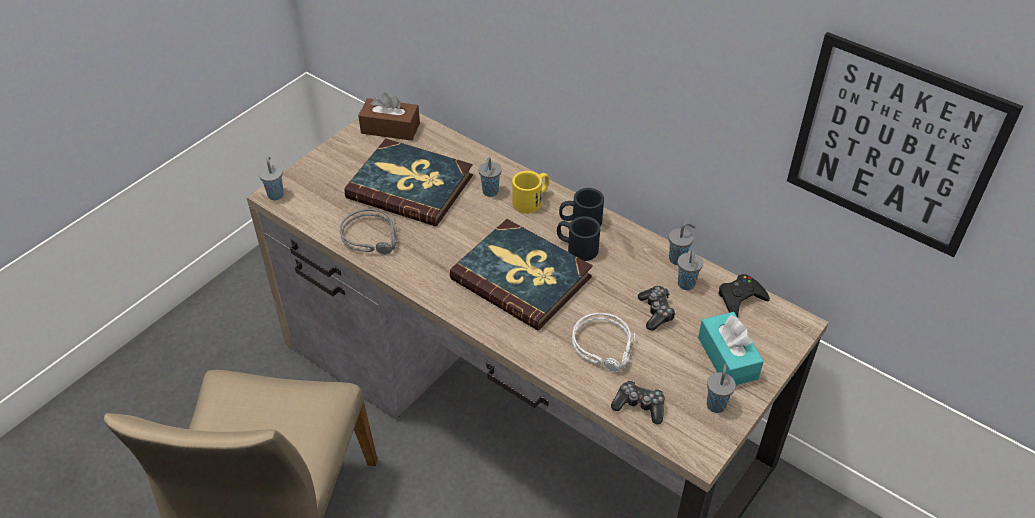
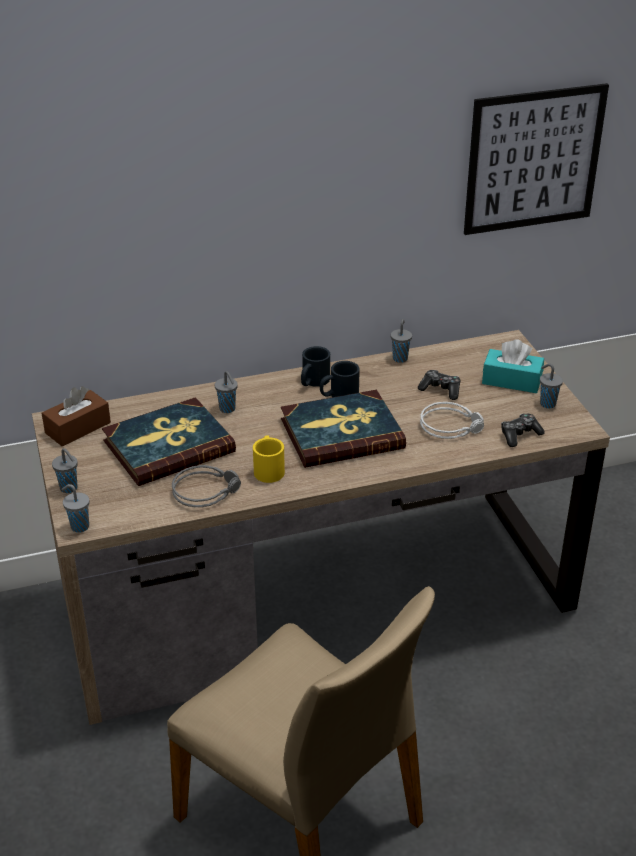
camera: 55 degrees left, 10 degrees down
yellow mug [512,171,549,214] -> yellow mug moved to [253,435,285,483]
grey cup [677,250,703,290] -> grey cup moved to [52,448,78,493]
black game controller [718,274,770,317] -> none

